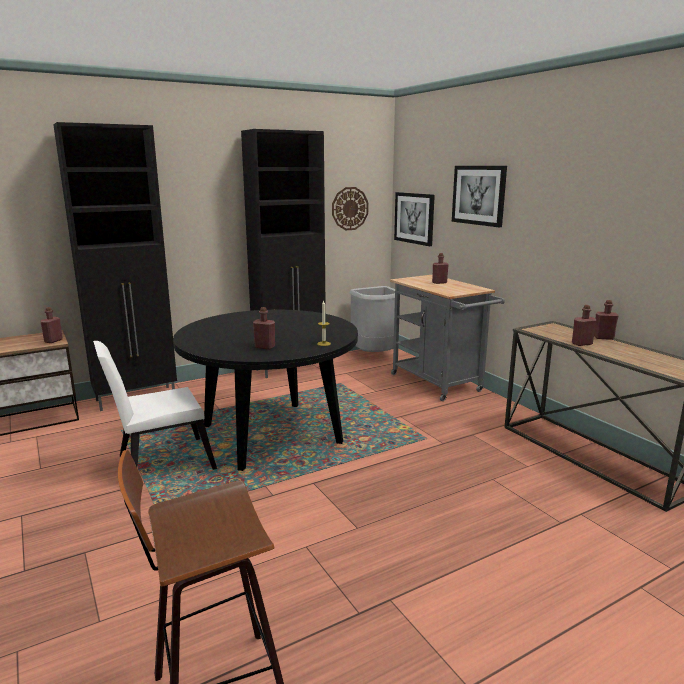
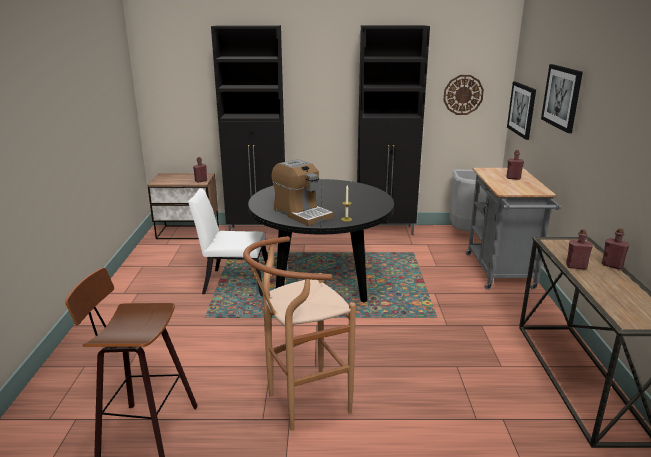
camera: 30 degrees right, 5 degrees up
red bottle [253,307,275,350] -> coffee machine [272,159,333,226]
none -> brown stool [243,236,356,431]

